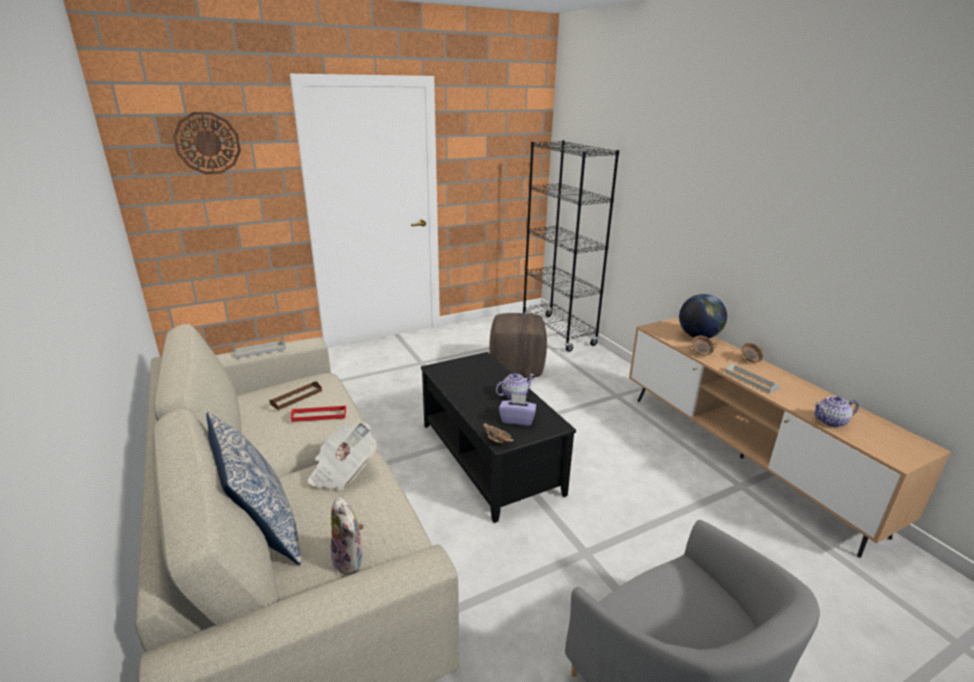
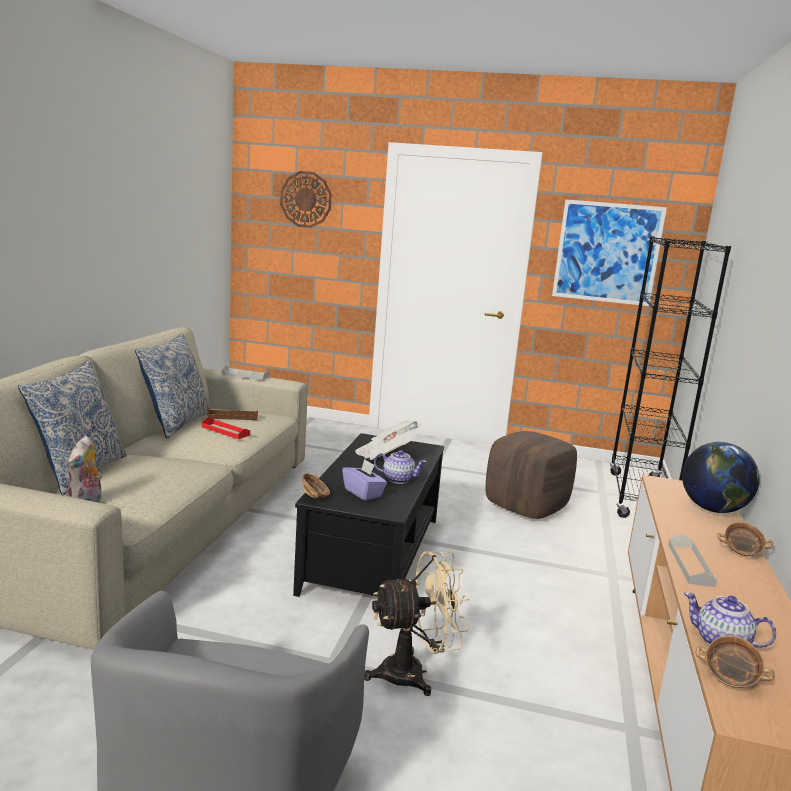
camera: 40 degrees right, 10 degrees down
newspaper [308,422,377,490] -> newspaper moved to [355,421,421,460]
bowl [688,336,717,355] -> bowl moved to [695,636,775,688]
none -> pillow [135,333,209,439]
none -> beige fan [364,551,469,696]
none -> picture [552,199,667,306]

